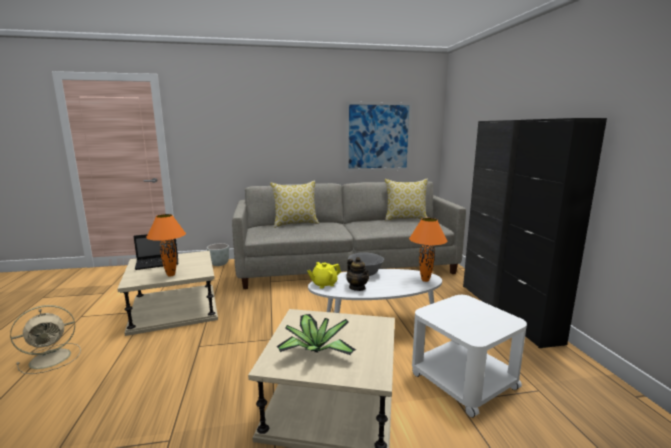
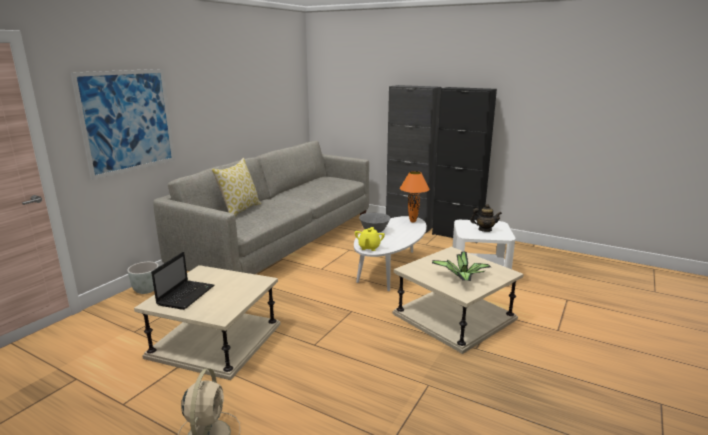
camera: 50 degrees left, 5 degrees up
orange table lamp [146,214,186,276] -> none
picture [346,102,412,171] -> picture moved to [71,69,175,180]
teapot [346,257,369,291] -> teapot moved to [470,204,502,232]
pillow [385,179,428,221] -> none

